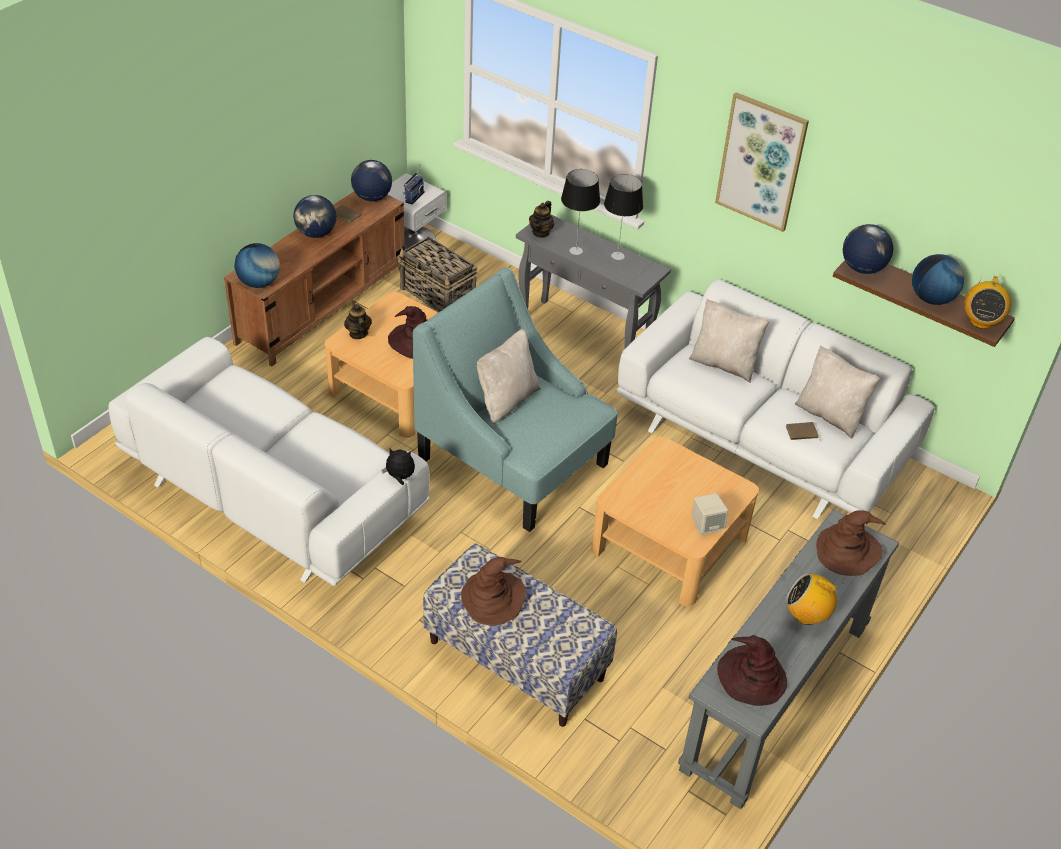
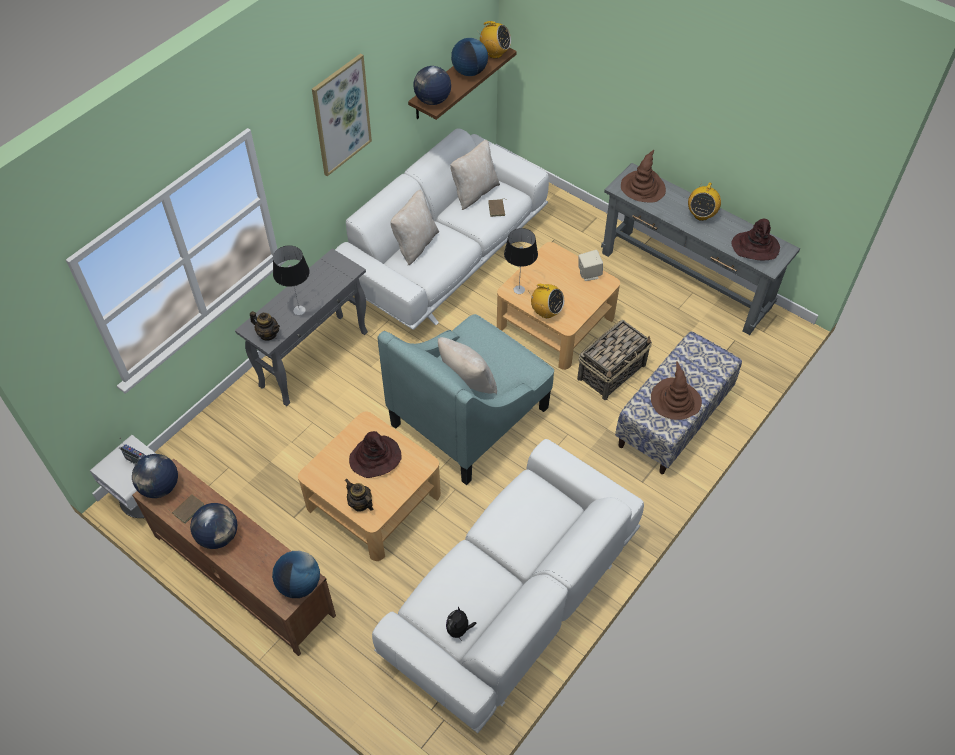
camera: 85 degrees left, 10 degrees up
teapot [344,301,372,339] -> teapot turned 60 degrees clockwise [345,479,373,512]
plush toy [382,448,415,485] -> plush toy moved to [446,607,476,641]
basket [397,236,478,312] -> basket moved to [577,320,652,400]
table lamp [604,174,643,260] -> table lamp moved to [504,228,538,294]
none -> radio [529,284,564,318]

